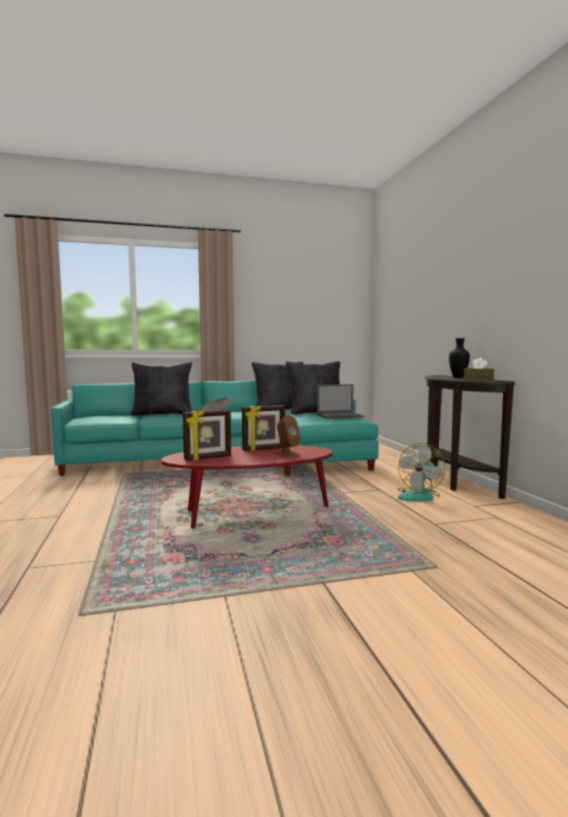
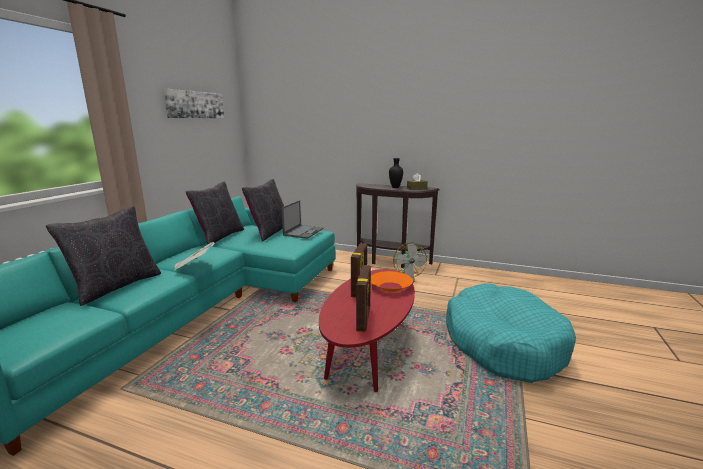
camera: 55 degrees left, 10 degrees up
brown speaker [277,415,301,458] -> orange bowl [371,271,413,292]
none -> picture [163,89,224,118]
none -> turquoise dog bed [446,283,576,383]

